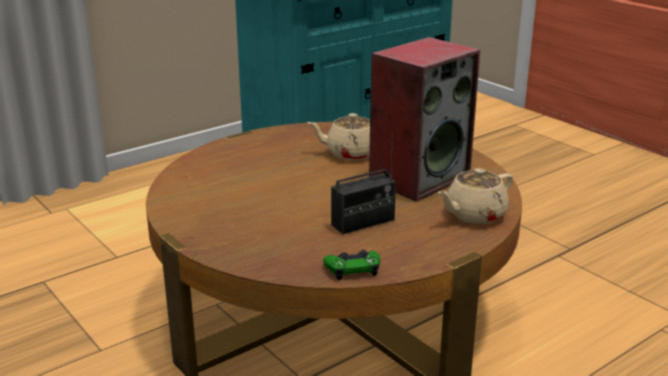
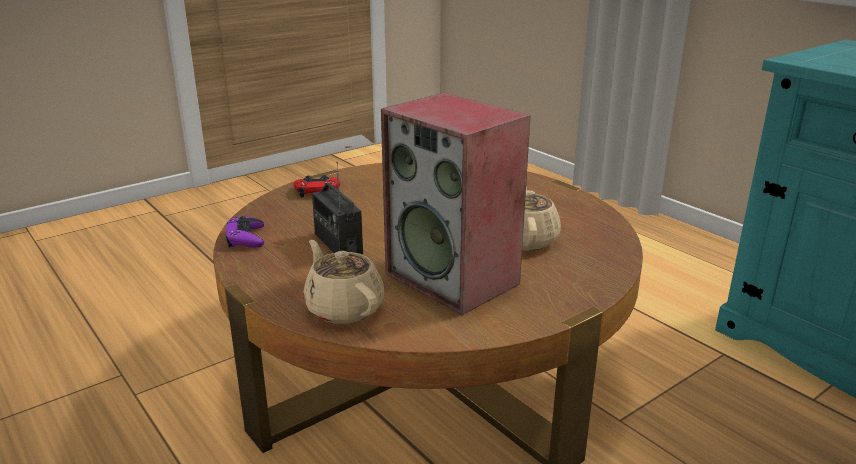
camera: 90 degrees right, 0 degrees up
green game controller [323,250,380,280] -> purple game controller [226,216,264,248]
none -> red game controller [294,175,340,197]

